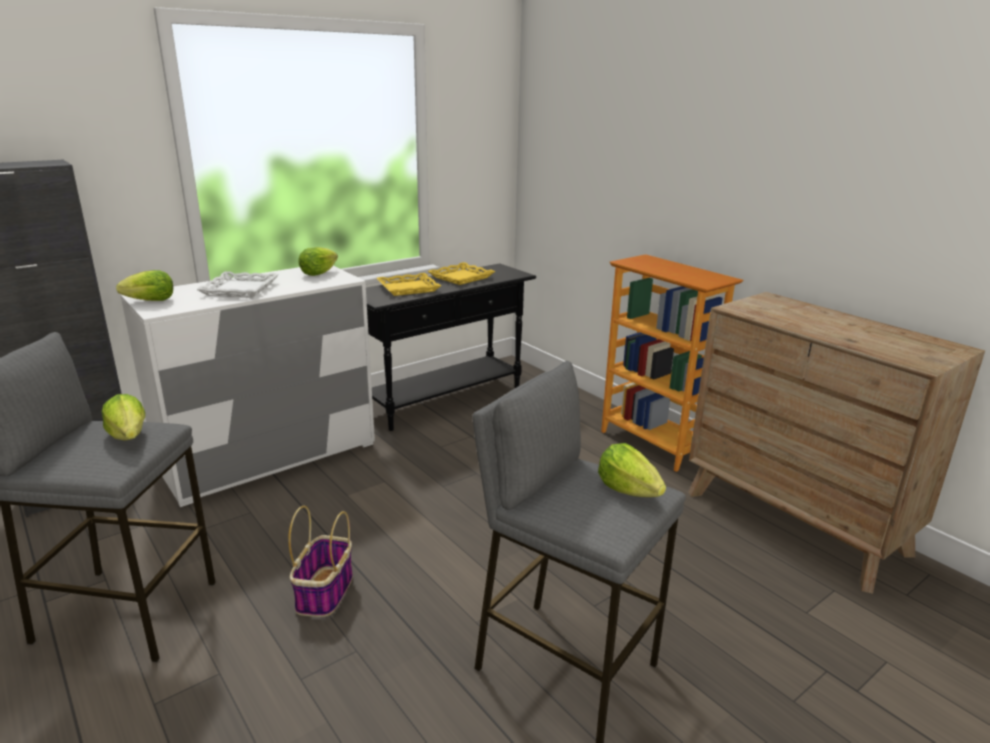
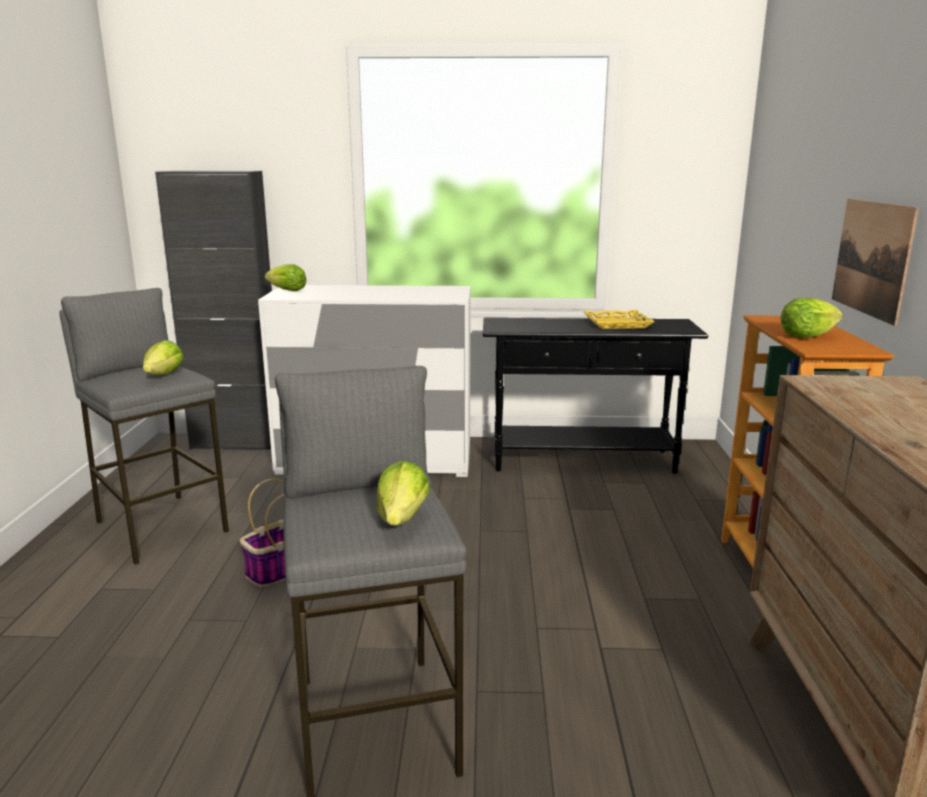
camera: 40 degrees right, 5 degrees down
white tray [196,271,279,298] -> none
lettuce [298,247,338,276] -> lettuce moved to [780,298,843,338]
yellow tray [377,273,441,296] -> none
none -> picture [832,199,919,326]

